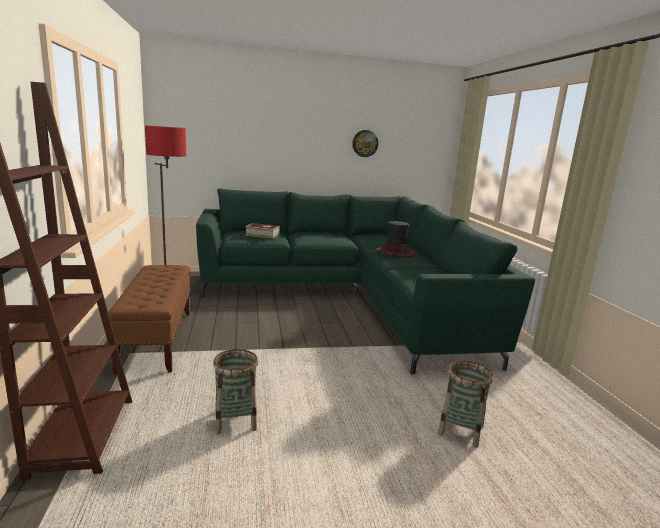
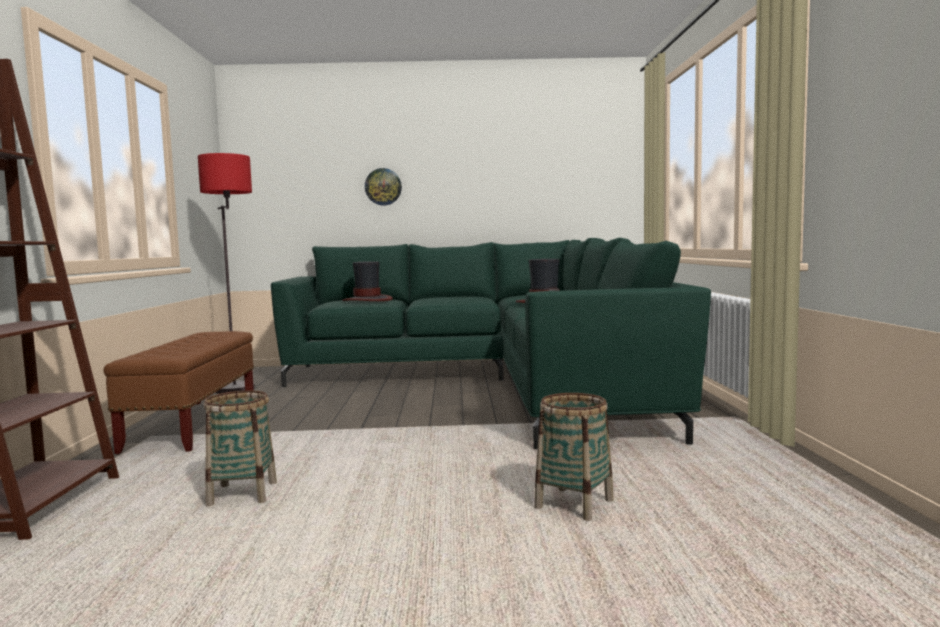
camera: 10 degrees right, 10 degrees down
book [245,223,280,239] -> hat [342,261,393,301]
wall clock [352,130,378,157] -> wall clock moved to [365,168,402,205]

